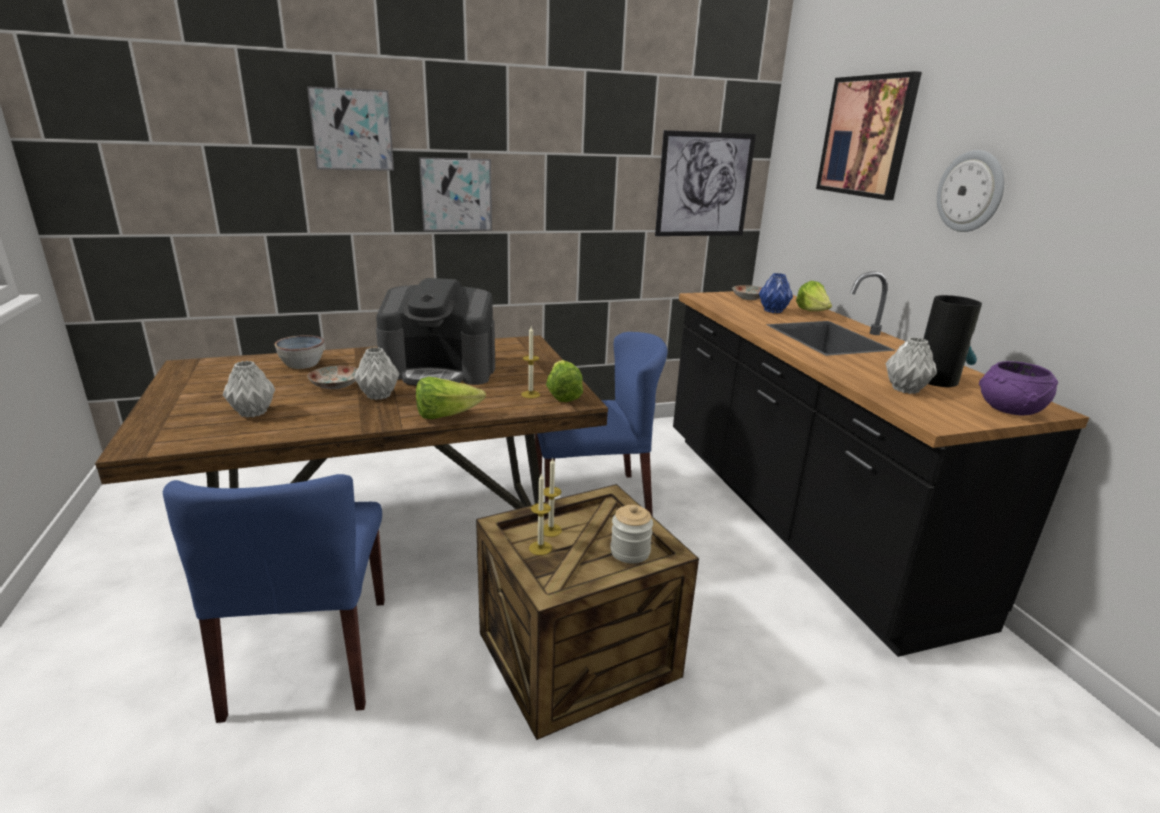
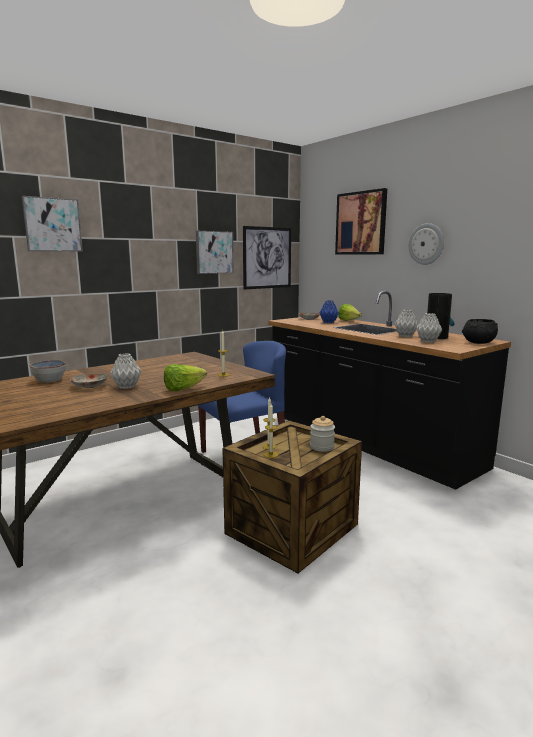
camera: 20 degrees left, 10 degrees down
blue chair [163,474,385,723] -> none
grey vase [223,361,275,418] -> grey vase moved to [395,310,418,337]
coffee machine [376,278,495,385] -> none
picture [419,157,492,231] -> picture moved to [196,231,234,274]
lettuce [546,360,583,402] -> none
purple bowl [979,361,1058,416] -> black bowl [462,319,498,344]

